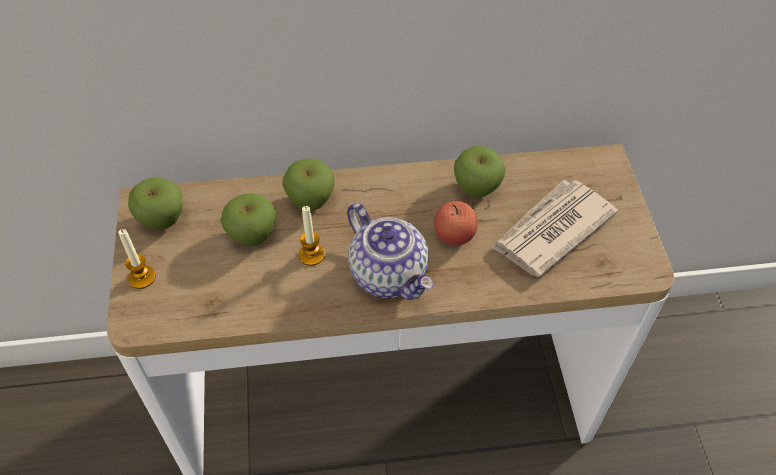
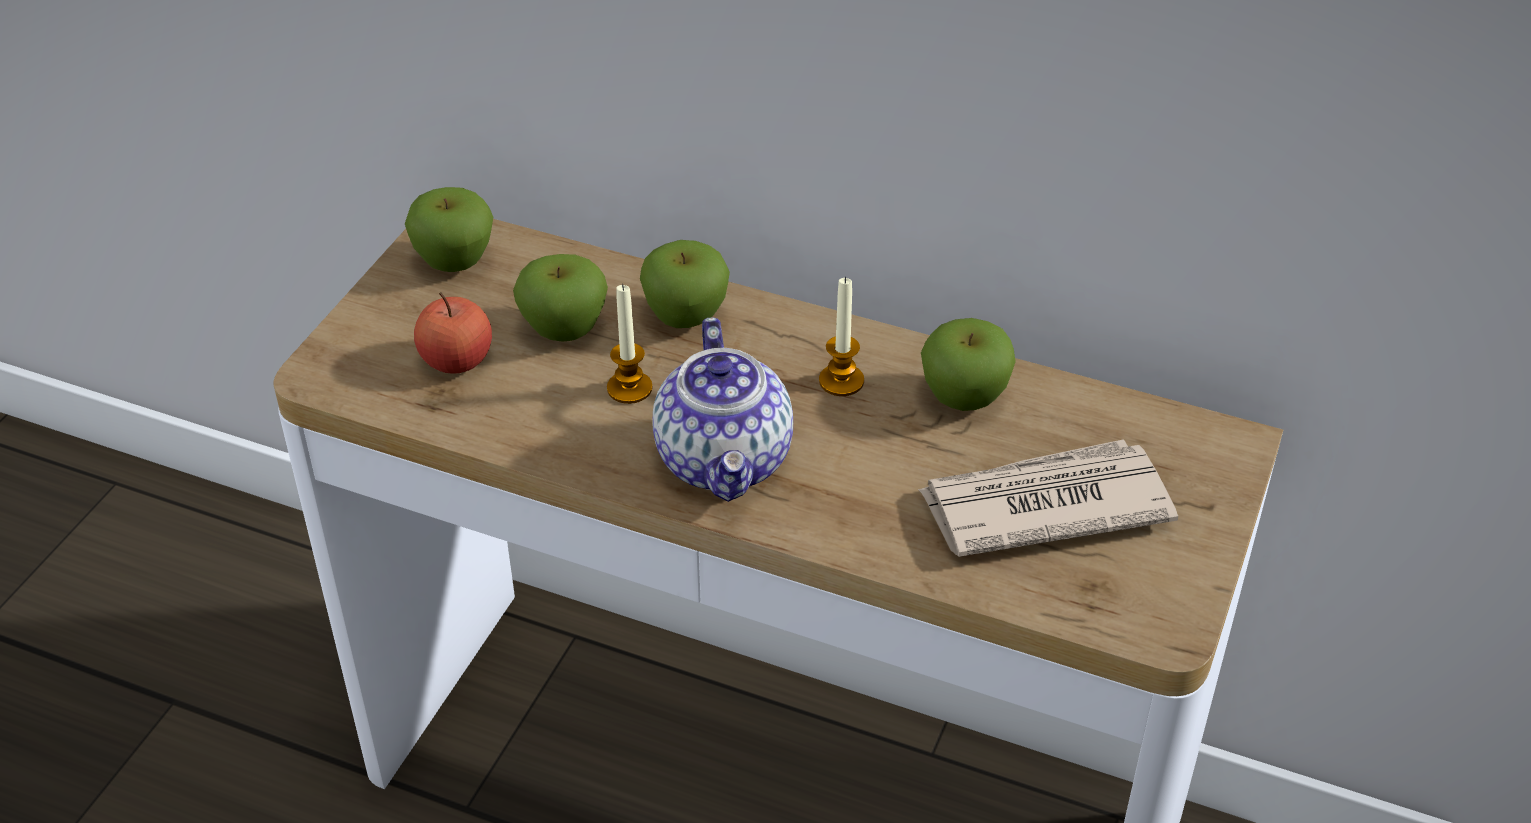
camera: 30 degrees right, 10 degrees down
candle [118,229,156,289] -> candle moved to [819,277,864,396]
apple [434,201,478,245] -> apple moved to [414,292,492,374]

